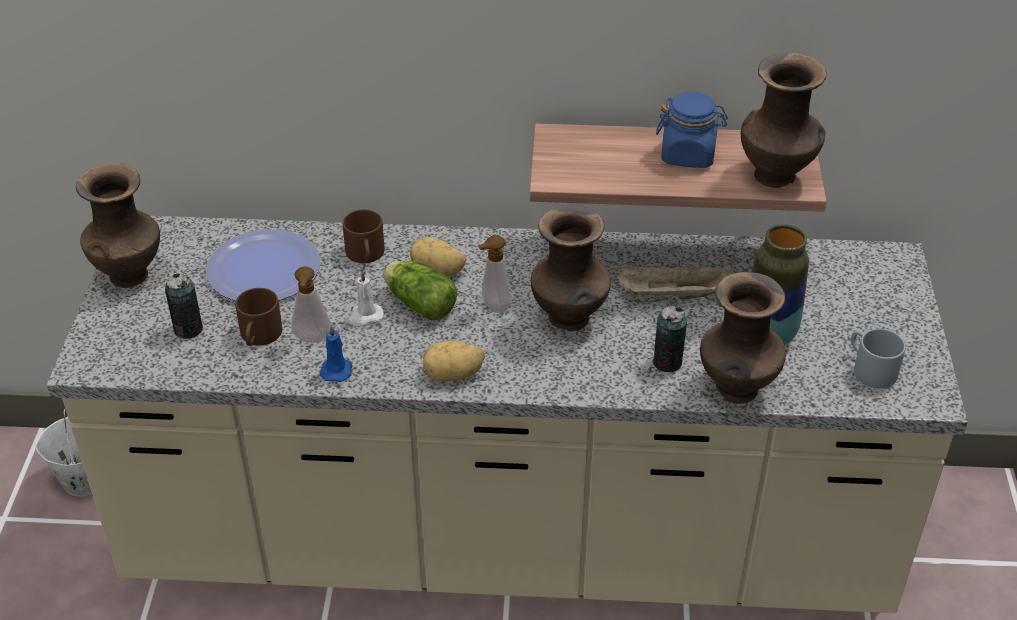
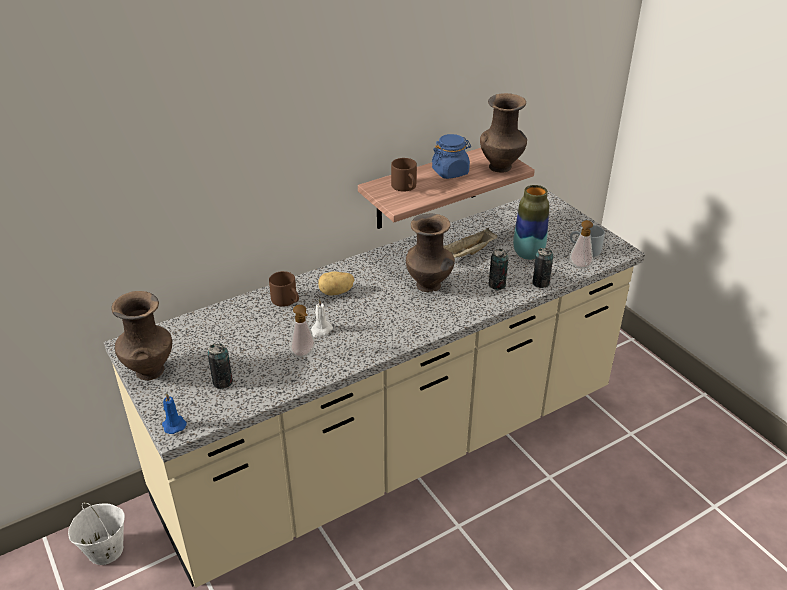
camera: 35 degrees left, 5 degrees down
plate [206,229,321,301] -> none
brown mug [235,288,282,346] -> brown mug moved to [391,158,417,192]
blue candle [320,325,352,382] -> blue candle moved to [162,393,187,434]
lettuce [383,261,457,320] -> none
potato [423,341,485,381] -> none
soap dispenser [478,235,510,313] -> soap dispenser moved to [570,220,593,269]
brown vase [700,272,786,404] -> can [532,248,553,288]

